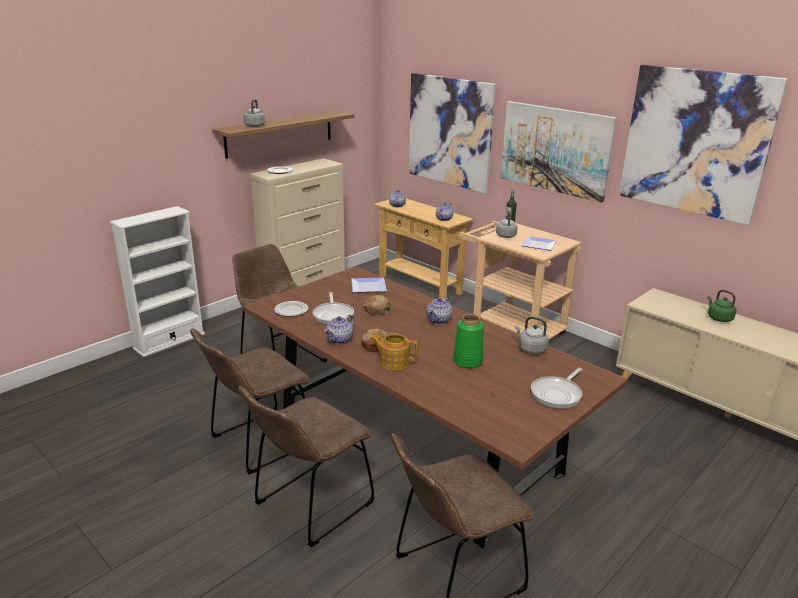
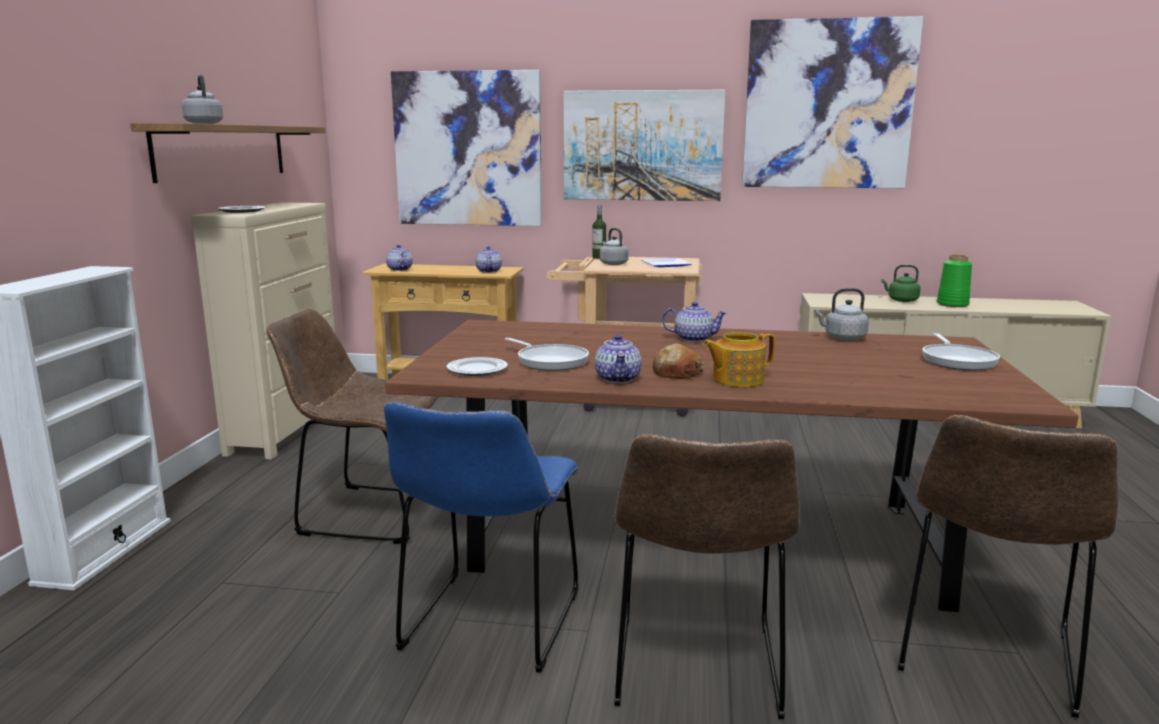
camera: 35 degrees left, 10 degrees down
brown chair [190,329,310,474] -> blue chair [384,401,579,673]
plate [351,278,387,293] -> none
bread [363,295,390,315] -> none
teapot [427,297,452,324] -> teapot turned 75 degrees counterclockwise [662,302,727,342]
green vase [453,314,484,368] -> green vase moved to [937,254,972,307]

